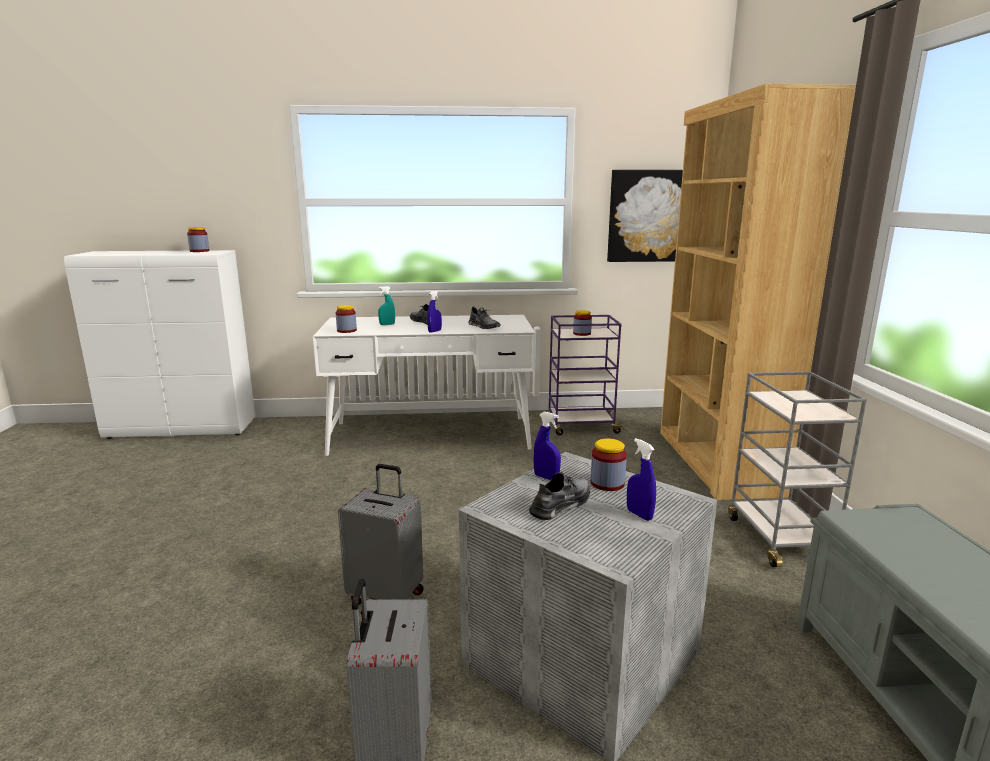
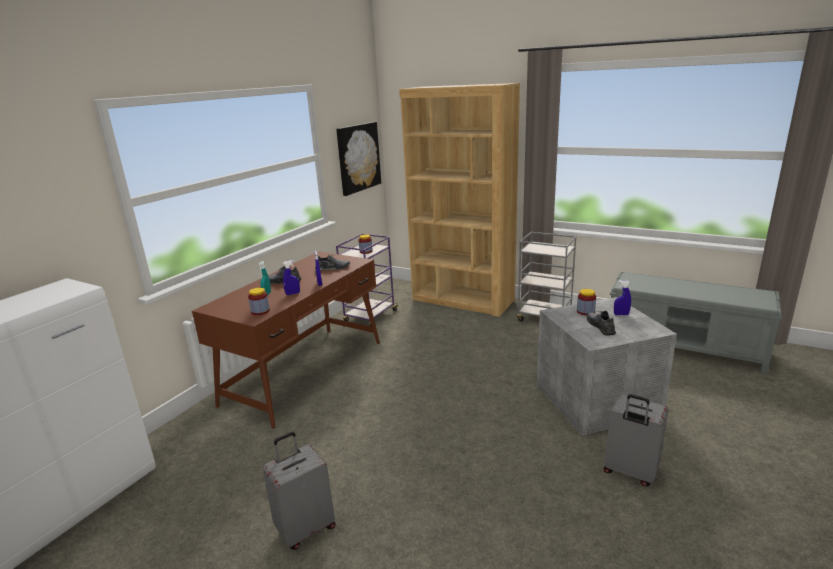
camera: 55 degrees left, 5 degrees up
jar [187,227,209,252] -> none
white desk [313,315,535,456] -> brown desk [192,252,380,429]
grey suitcase [338,464,424,605] -> grey suitcase moved to [262,432,336,550]
blue spray bottle [533,411,561,480] -> blue spray bottle moved to [283,260,300,295]

